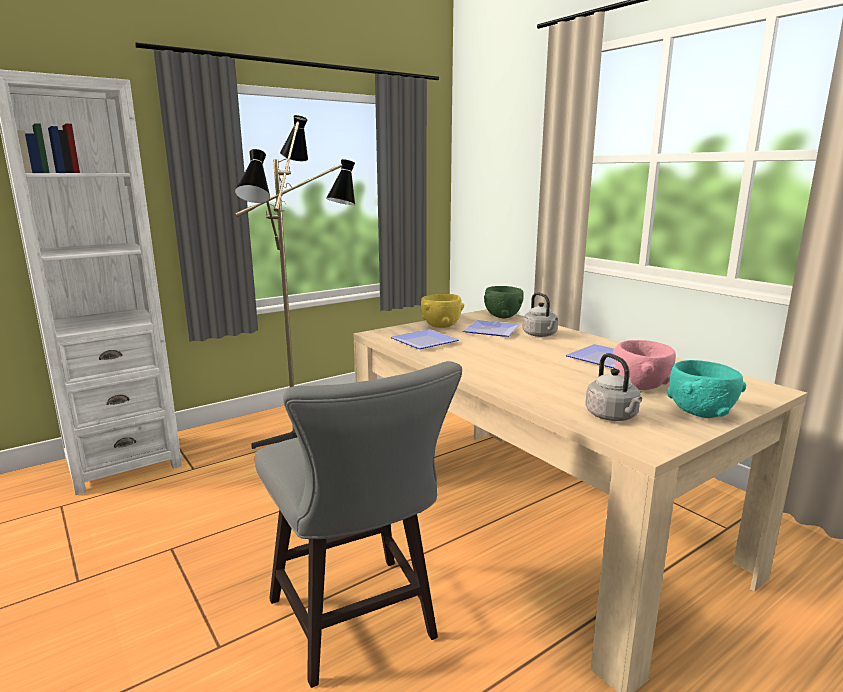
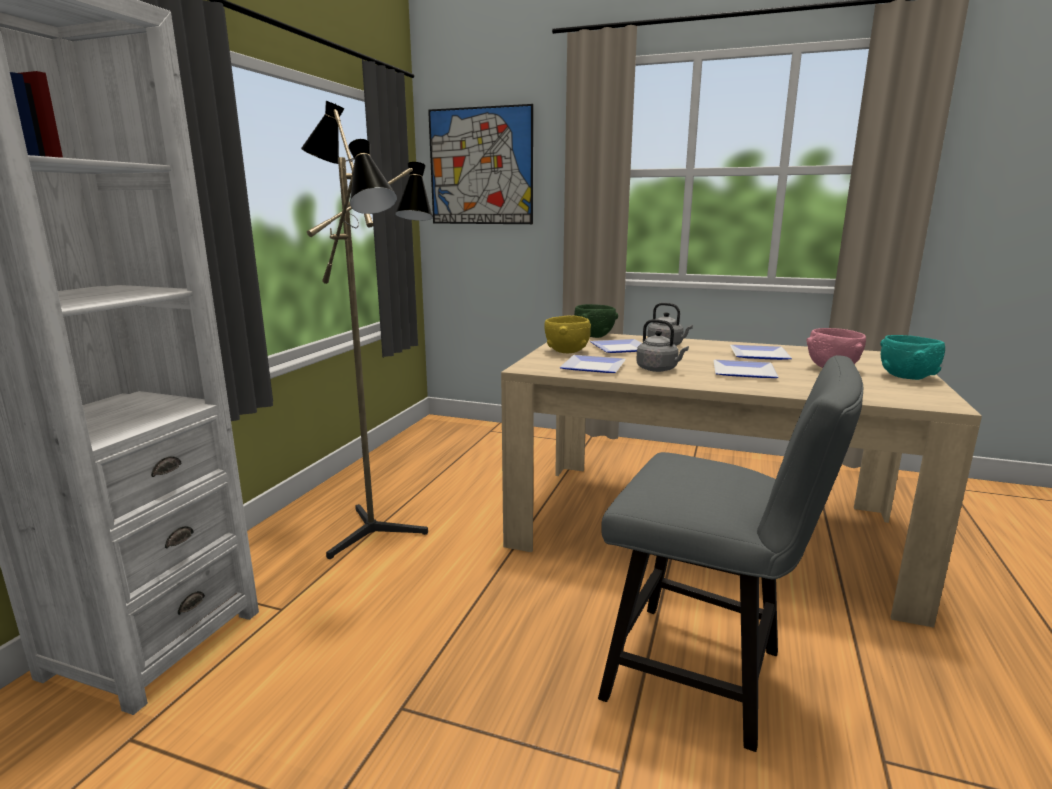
camera: 35 degrees left, 0 degrees up
grey kettle [585,353,642,421] -> grey kettle moved to [636,319,689,372]
none -> picture [428,104,533,224]
none -> plate [713,360,778,378]

